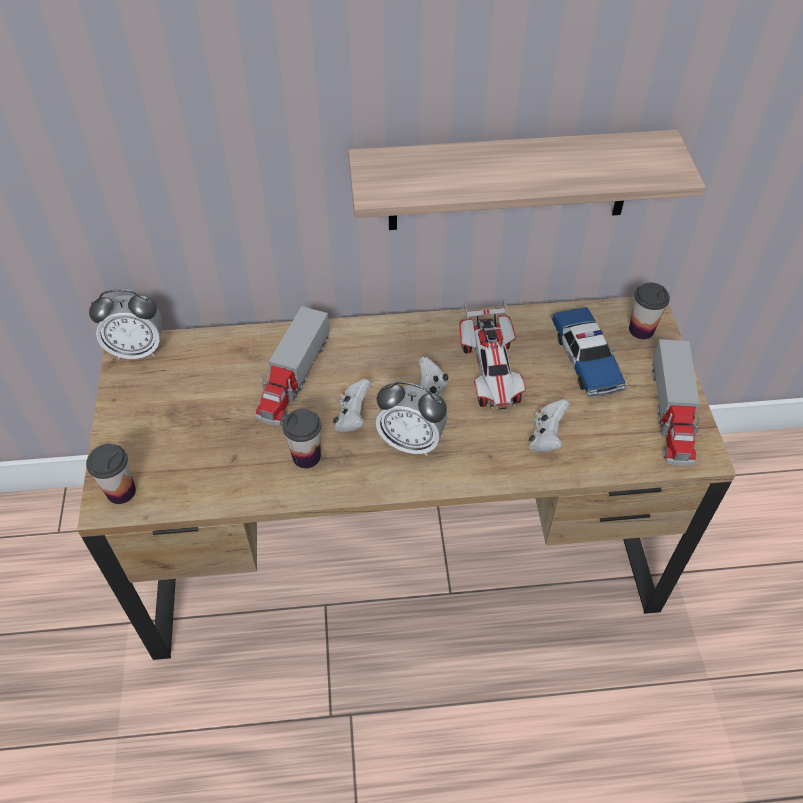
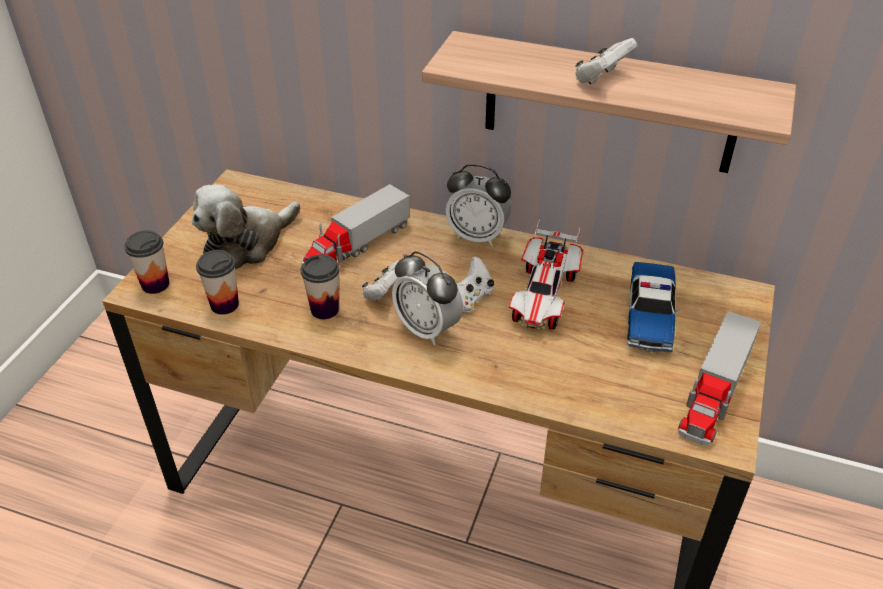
camera: 25 degrees right, 10 degrees down
alarm clock [89,289,162,359] -> alarm clock moved to [446,164,511,246]
white game controller [529,399,570,452] -> white game controller moved to [575,38,637,84]
cup [629,283,670,339] -> cup moved to [196,250,239,315]
none -> plush toy [192,184,300,270]

